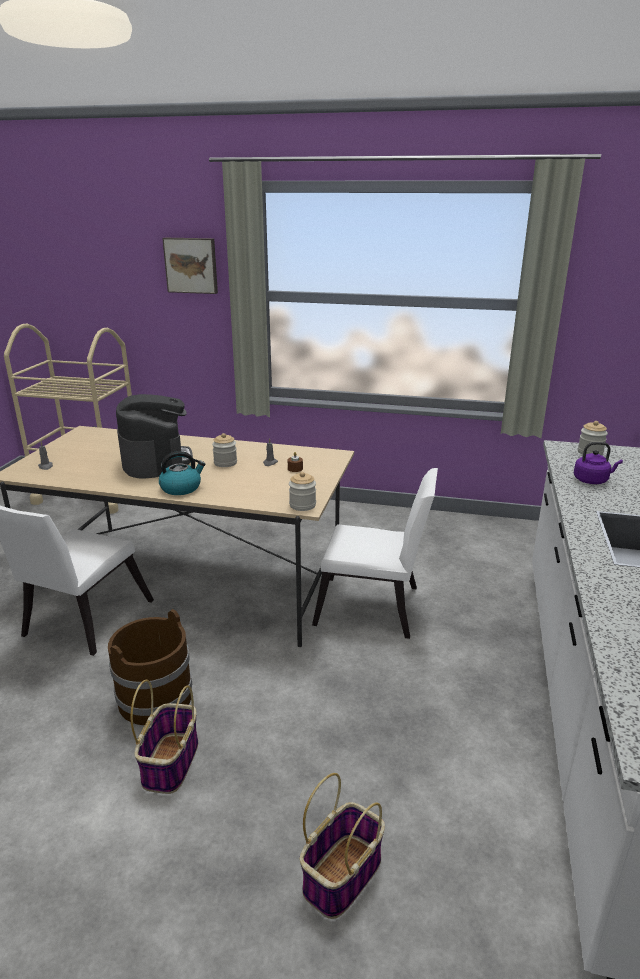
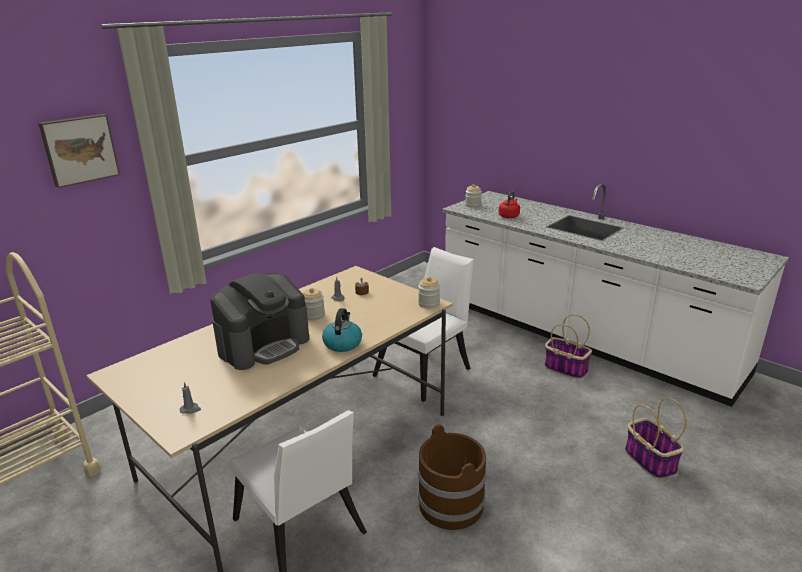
camera: 60 degrees left, 0 degrees up
coffee machine [116,394,193,479] -> coffee machine turned 120 degrees clockwise [210,273,309,370]
basket [130,680,198,794] -> basket moved to [544,314,592,379]
purple kettle [574,442,623,484] -> red kettle [499,191,520,218]

